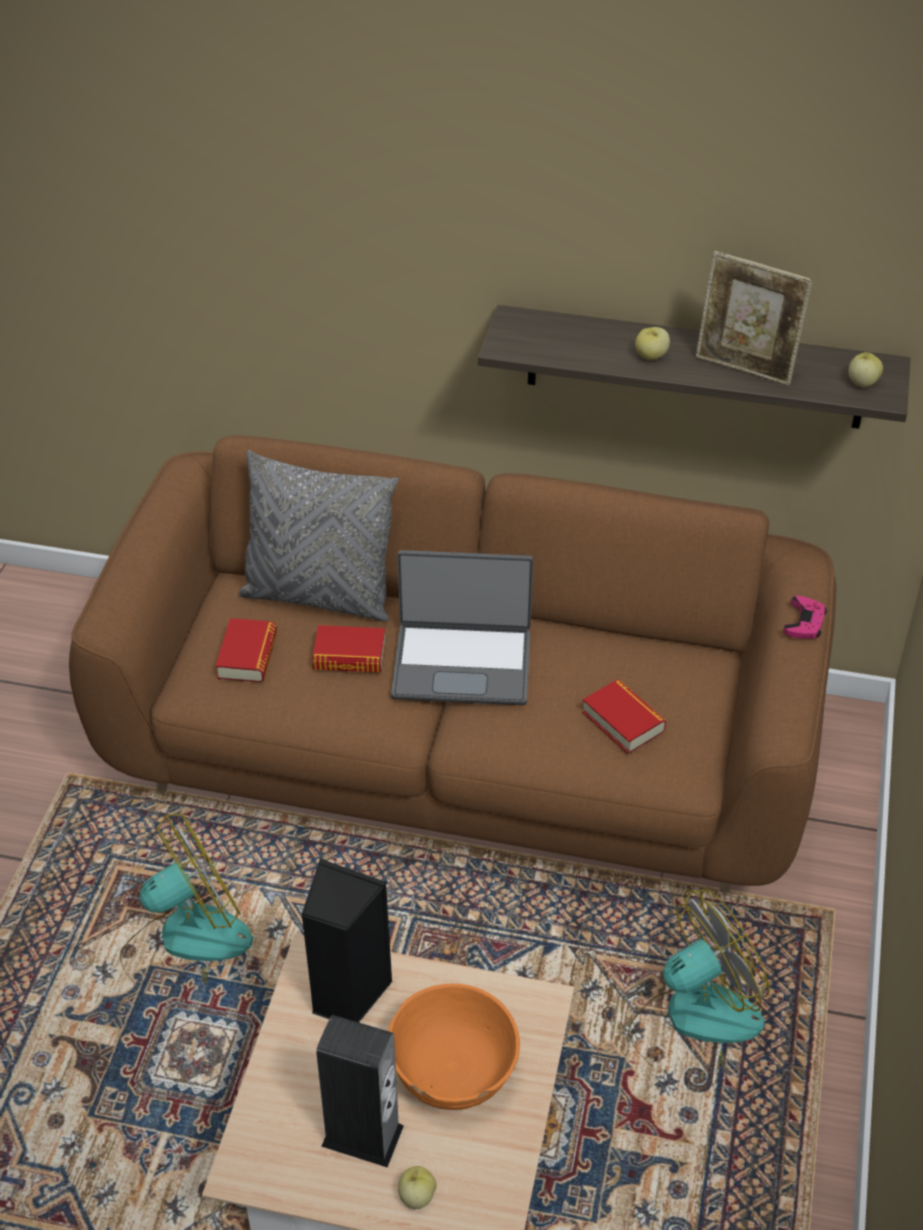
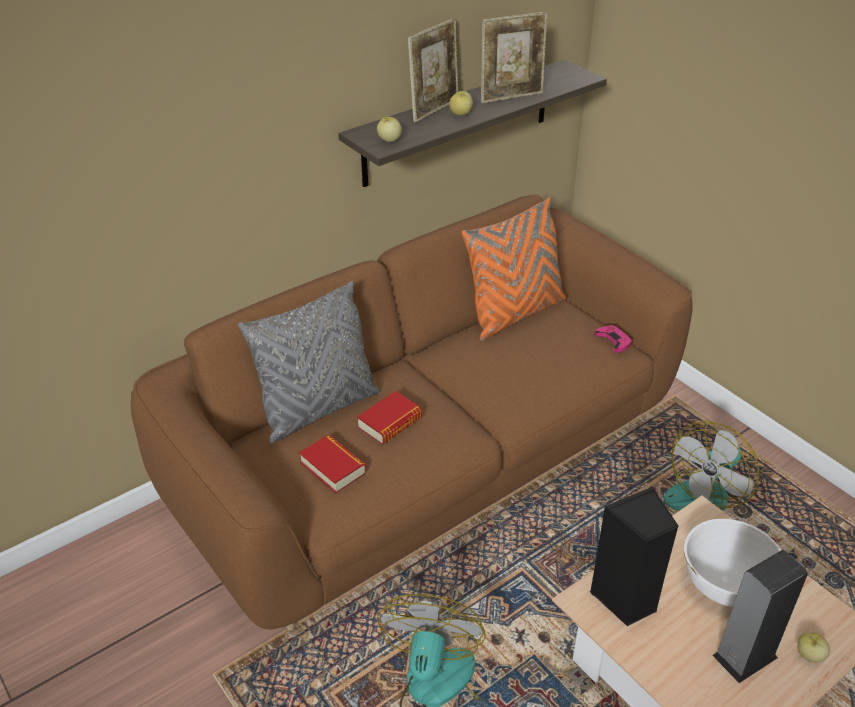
camera: 50 degrees left, 5 degrees down
orange bowl [388,984,520,1110] -> white bowl [684,519,781,607]
laptop [391,550,533,705] -> none
book [582,679,666,754] -> none
fan [629,889,770,1071] -> fan turned 150 degrees counterclockwise [663,421,760,511]
pink game controller [783,596,827,639] -> pink game controller moved to [594,325,633,353]
apple [849,352,883,387] -> apple moved to [377,117,402,142]
none -> picture frame [408,18,458,123]
none -> orange pillow [462,198,566,341]

